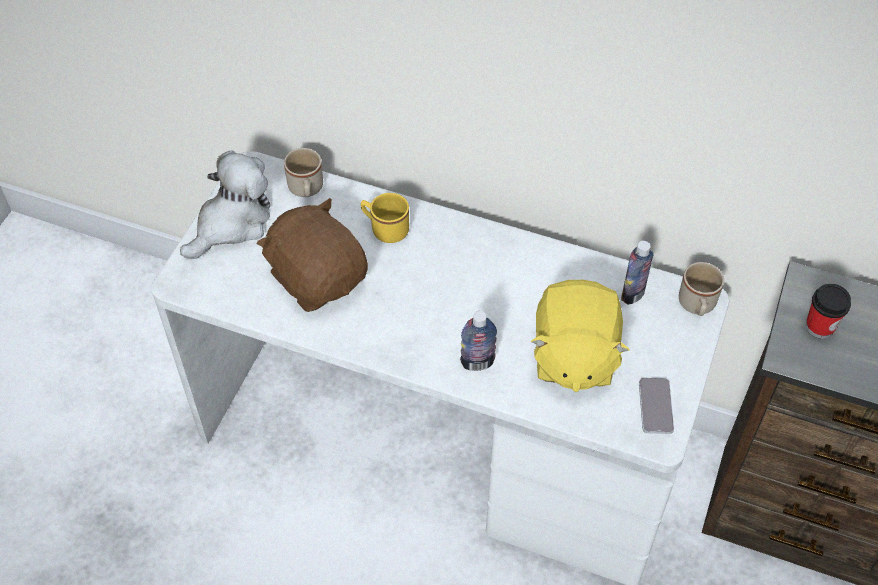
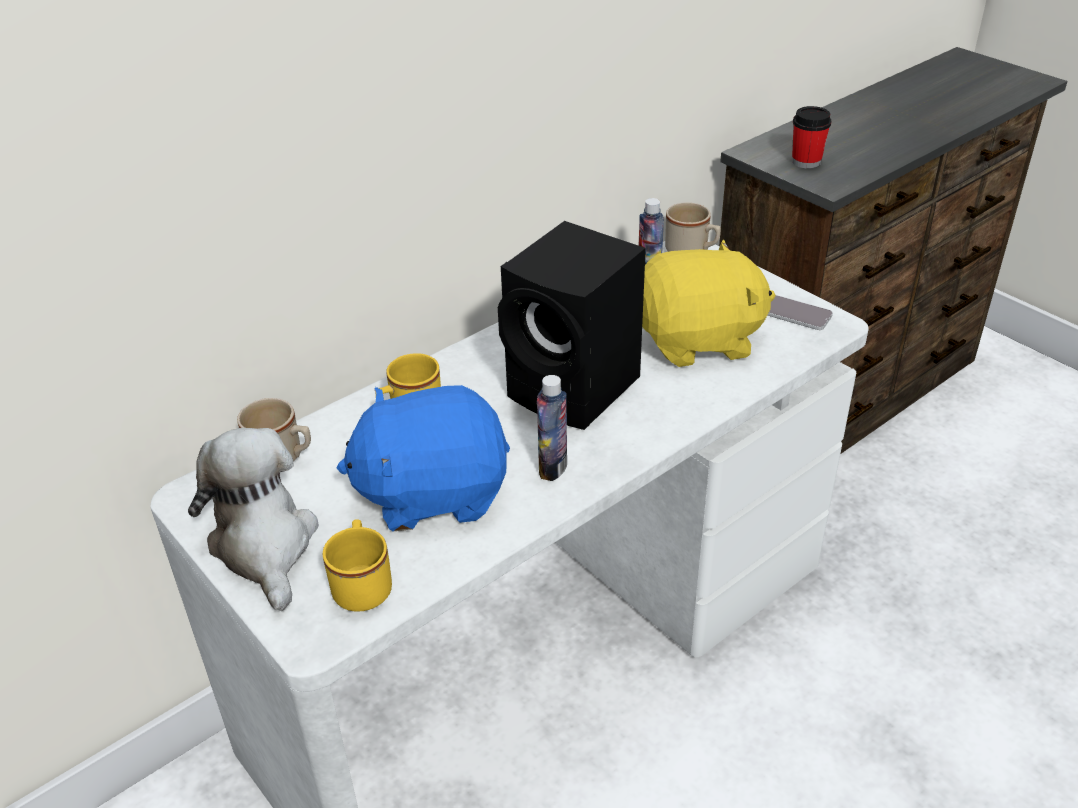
camera: 60 degrees left, 15 degrees down
brown plush toy [257,198,368,312] -> blue plush toy [337,385,510,532]
bottle [460,311,497,371] -> bottle moved to [537,375,567,481]
yellow plush toy [531,280,630,392] -> yellow plush toy turned 45 degrees counterclockwise [642,240,775,367]
none -> yellow mug [323,519,392,611]
none -> black speaker [498,221,646,430]

